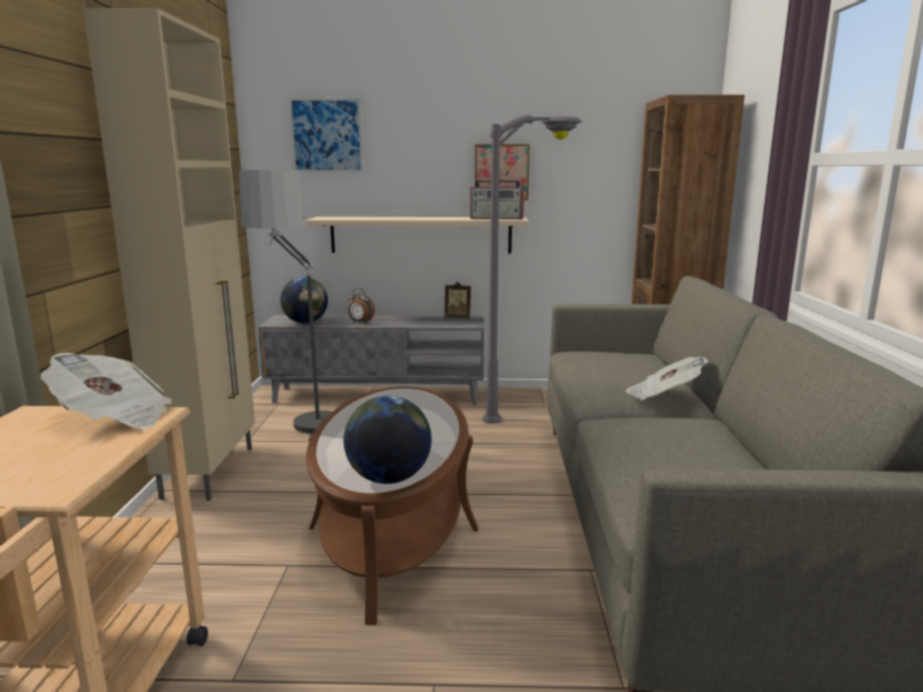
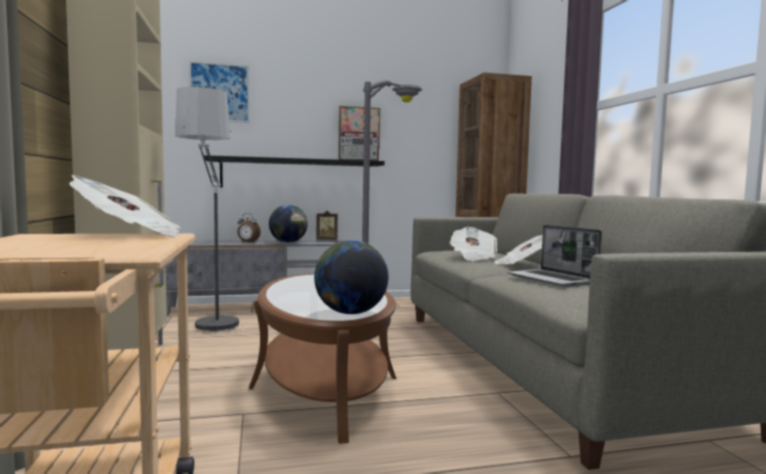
camera: 15 degrees left, 10 degrees down
globe [280,277,328,323] -> globe moved to [269,205,308,243]
beige shelf [306,217,529,253] -> black shelf [204,155,385,188]
none -> newspaper [449,227,497,261]
none -> laptop [508,225,602,287]

